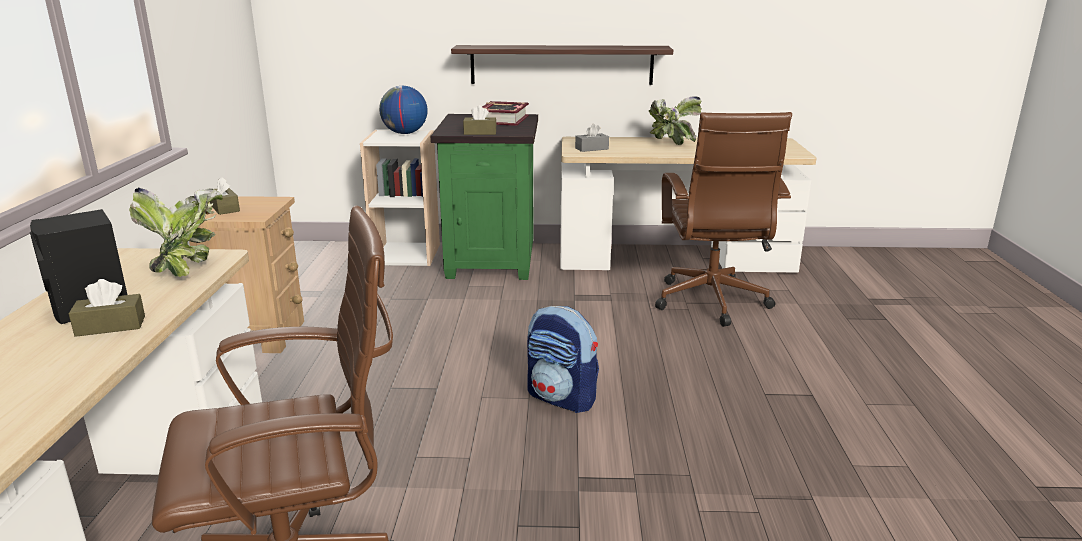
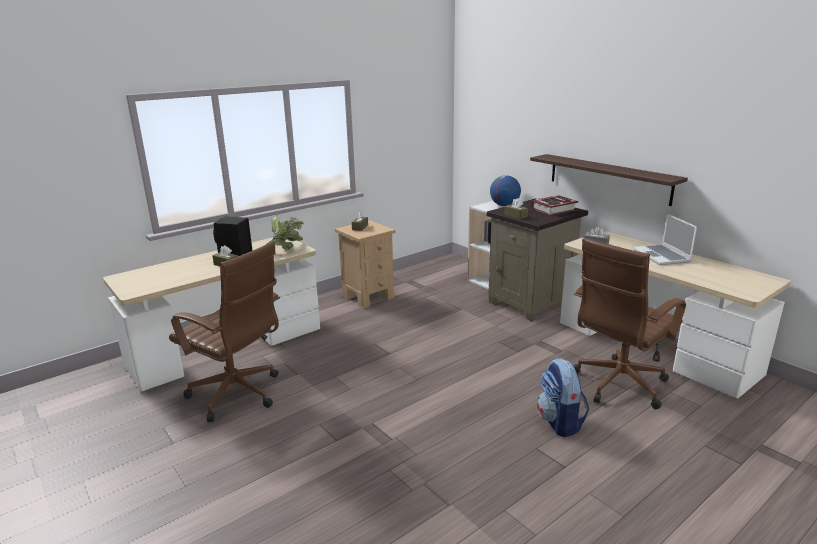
camera: 50 degrees right, 0 degrees up
green cabinet [430,114,538,280] -> beige cabinet [487,198,588,321]
backpack [527,306,599,413] -> backpack moved to [537,358,589,437]
potted plant [648,96,702,145] -> laptop [633,213,697,265]

